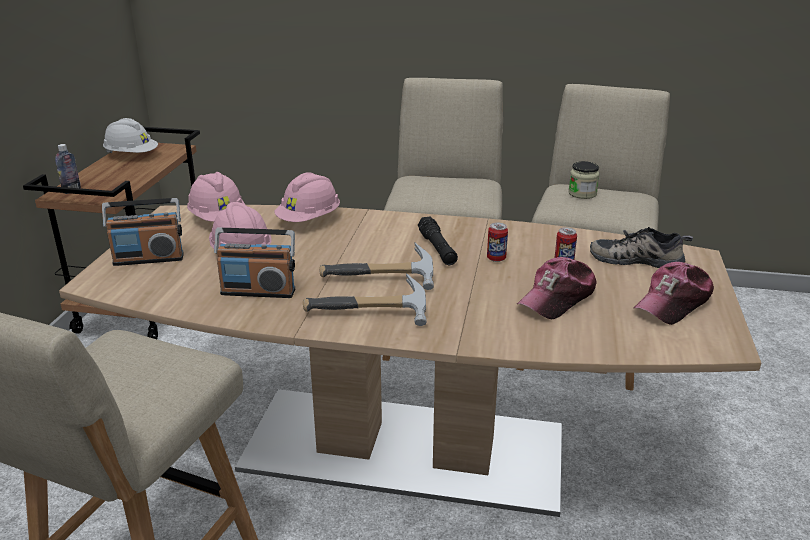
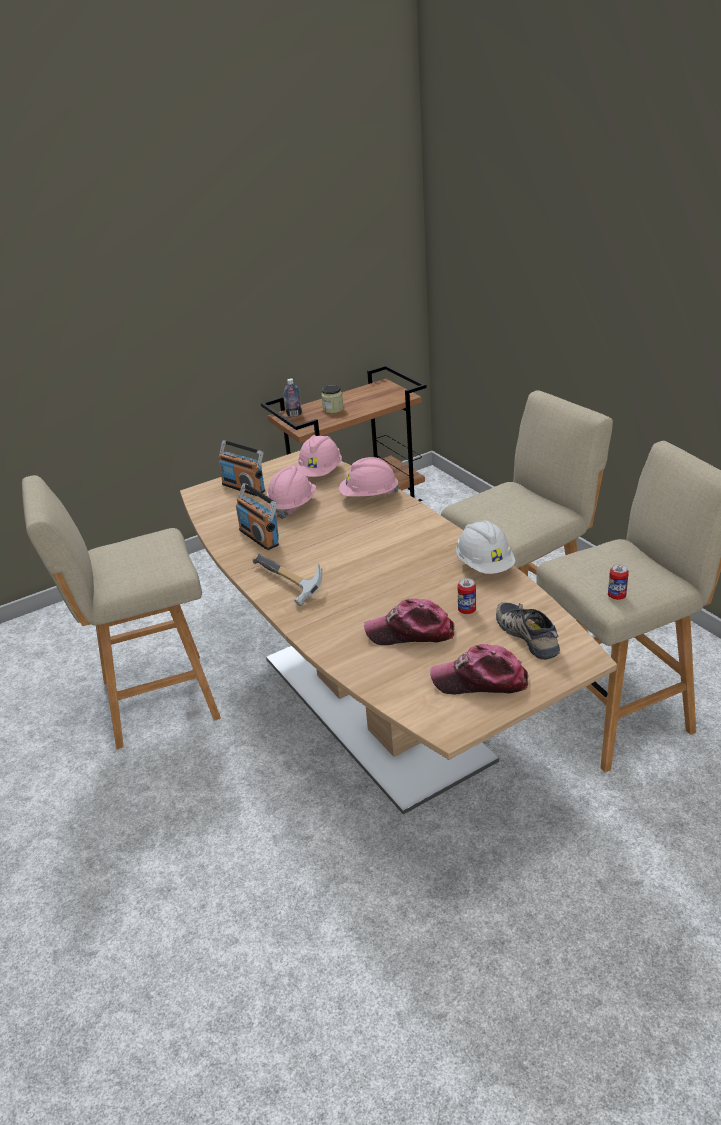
camera: 50 degrees right, 5 degrees up
white hard hat [103,118,158,153] -> white hard hat moved to [456,520,516,574]
hammer [319,243,434,290] -> none
black flashlight [418,216,458,265] -> none
can [487,223,508,262] -> can moved to [608,564,629,600]
jar [568,161,600,199] -> jar moved to [321,385,344,413]

